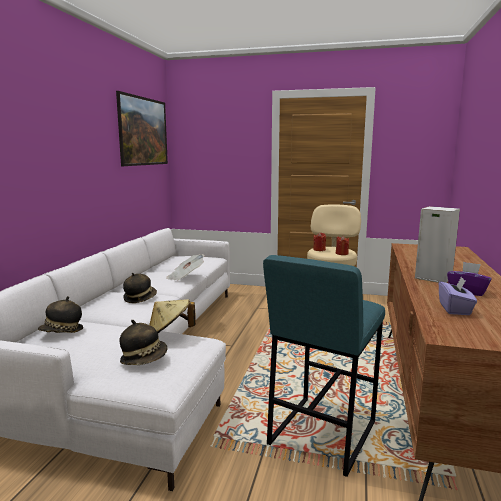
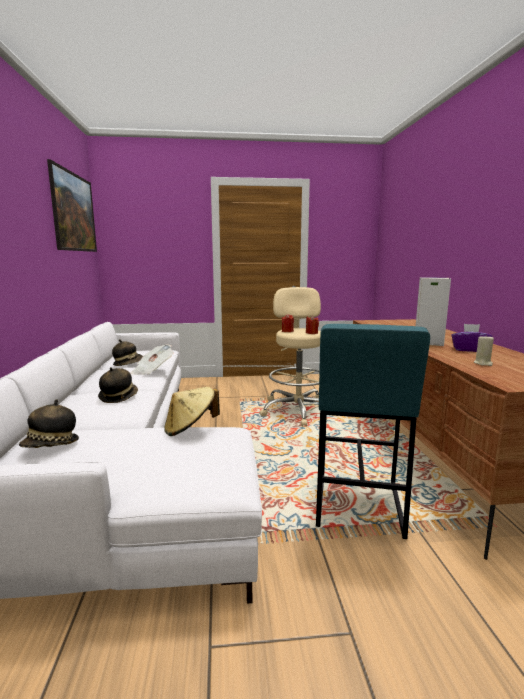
camera: 20 degrees left, 0 degrees up
hat [119,320,167,365] -> hat moved to [112,339,143,366]
purple tissue box [439,276,477,315] -> beige candle [474,334,494,366]

